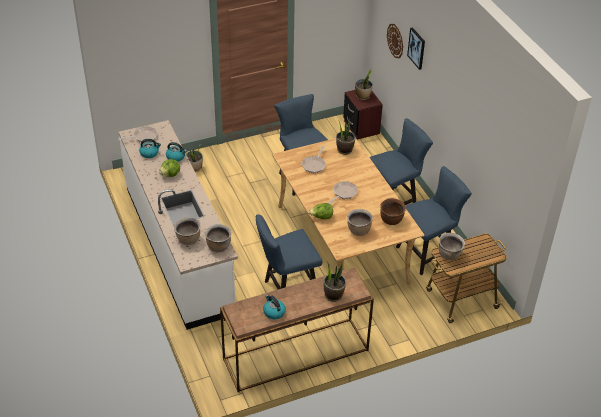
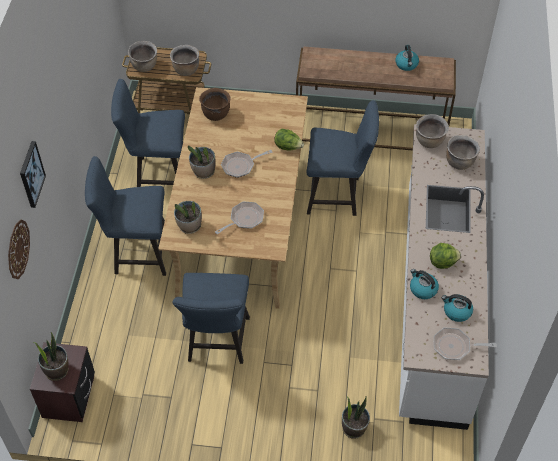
camera: 150 degrees left, 10 degrees up
potted plant [324,262,346,302] -> potted plant moved to [188,146,216,179]
brown cooking pot [347,209,373,236] -> brown cooking pot moved to [128,41,157,72]

